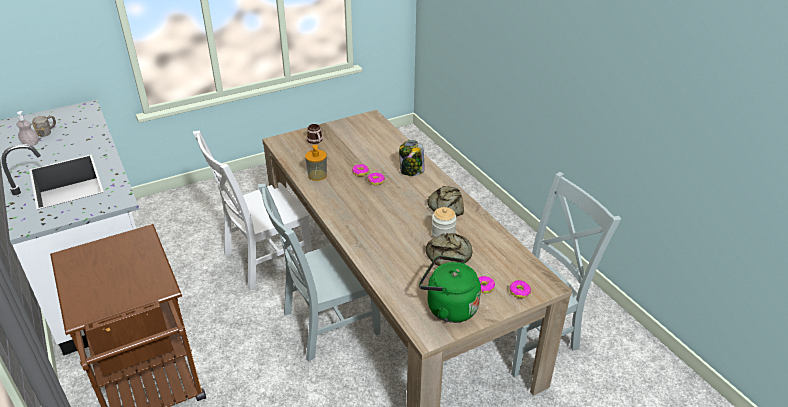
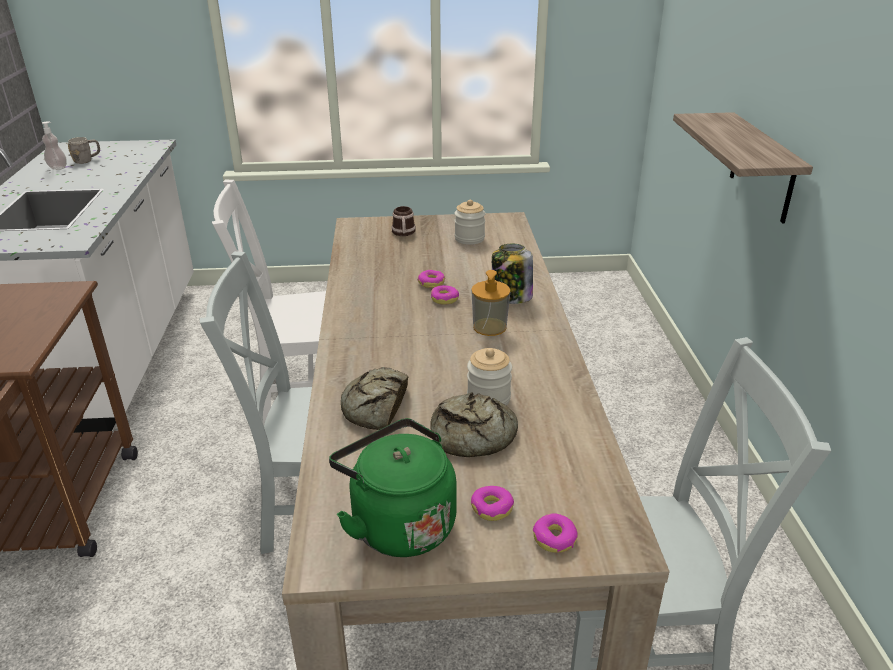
camera: 25 degrees right, 5 degrees down
soap dispenser [305,145,327,181] -> soap dispenser moved to [471,270,511,336]
bread [427,186,464,216] -> bread moved to [341,367,409,430]
none -> jar [454,200,485,245]
none -> shelf [673,112,813,223]

